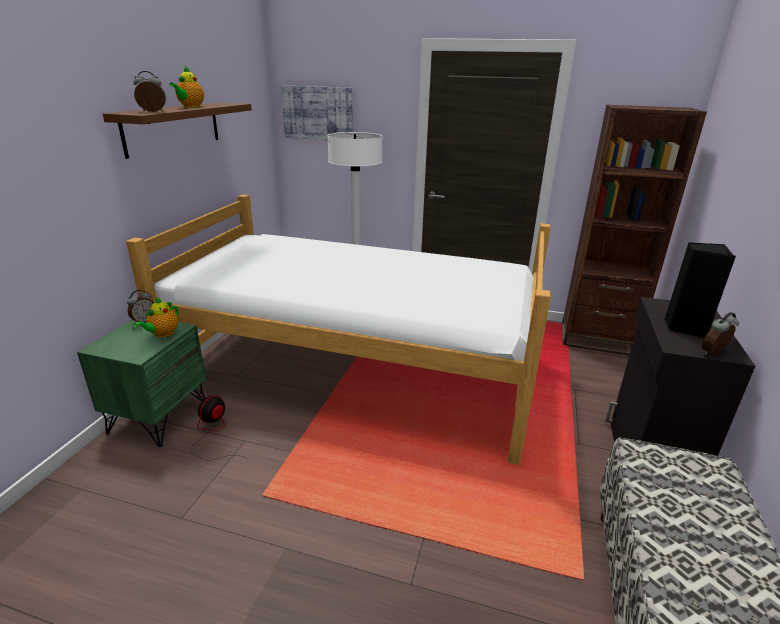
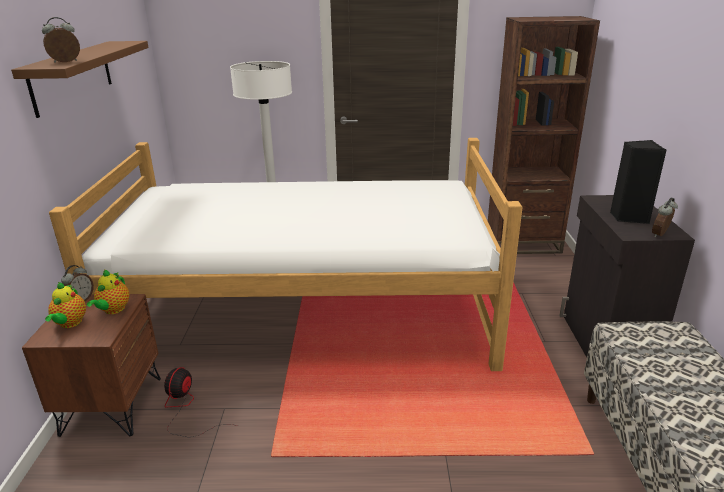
camera: 15 degrees left, 0 degrees up
green nightstand [77,320,206,447] -> brown nightstand [22,294,161,437]
teapot [169,66,204,108] -> teapot moved to [45,282,86,328]
picture [281,85,353,140] -> none

